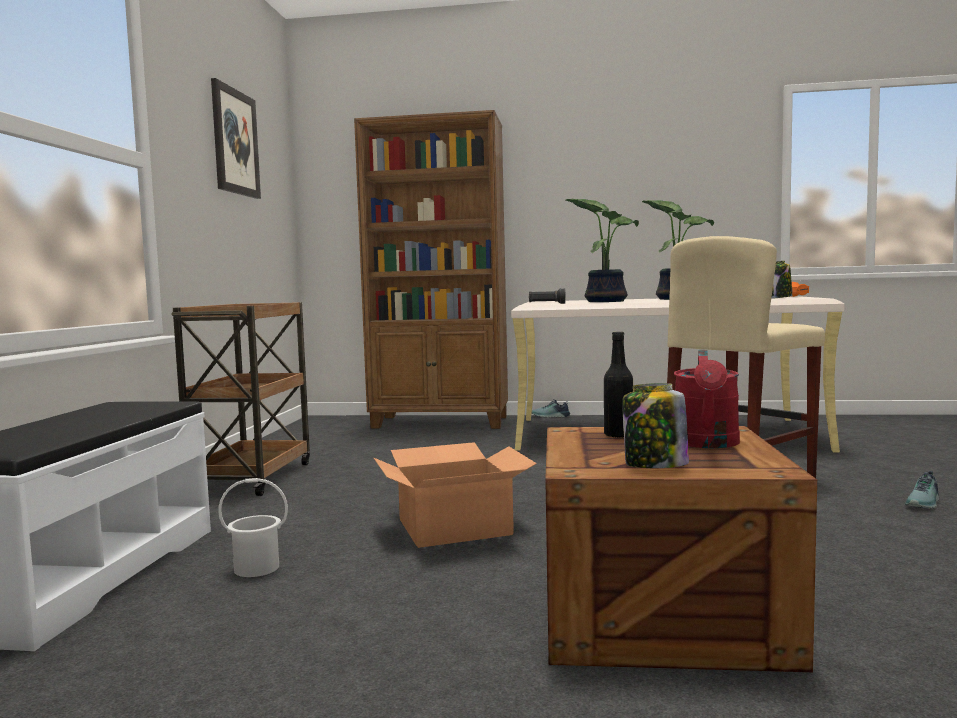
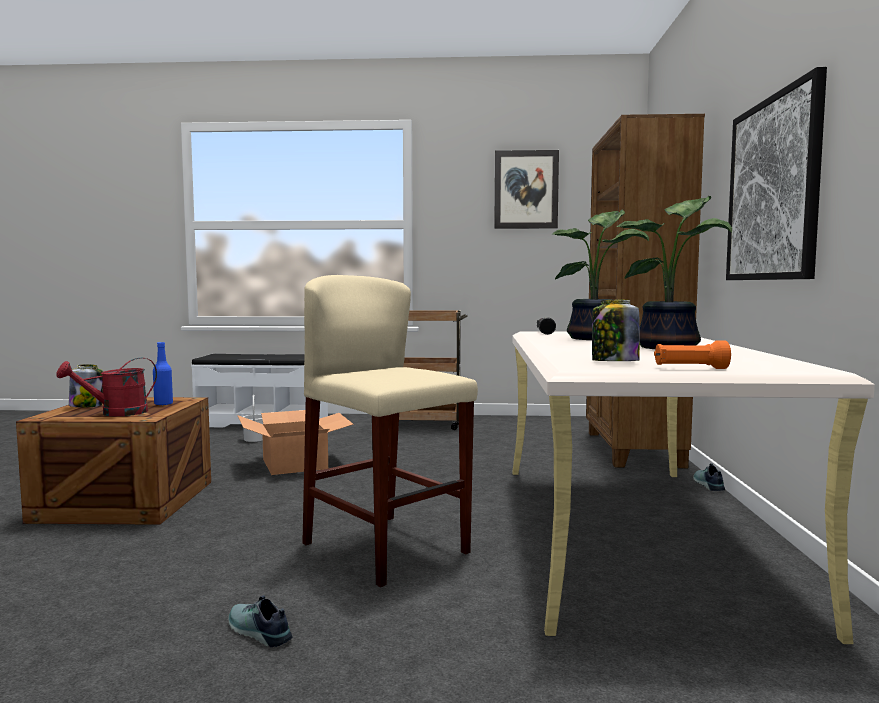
camera: 85 degrees right, 0 degrees up
black bottle [604,331,633,438] -> blue bottle [153,342,173,406]
red watering can [674,350,740,448] -> red watering can turned 45 degrees counterclockwise [56,357,157,416]
none -> picture [726,67,827,280]

